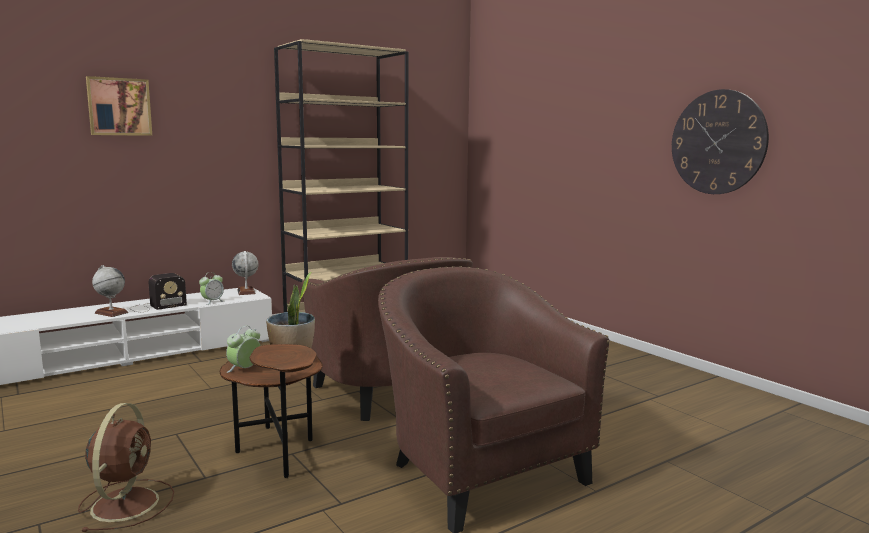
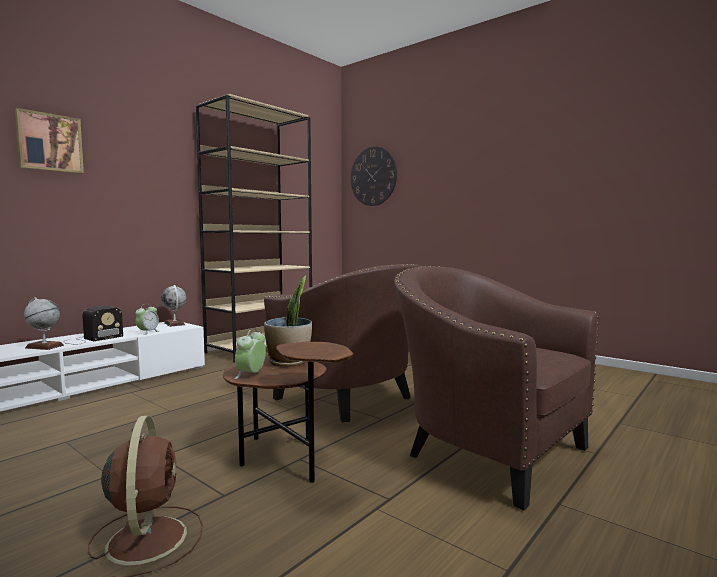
camera: 15 degrees left, 5 degrees down
wall clock [672,89,769,194] -> wall clock moved to [351,146,397,206]

